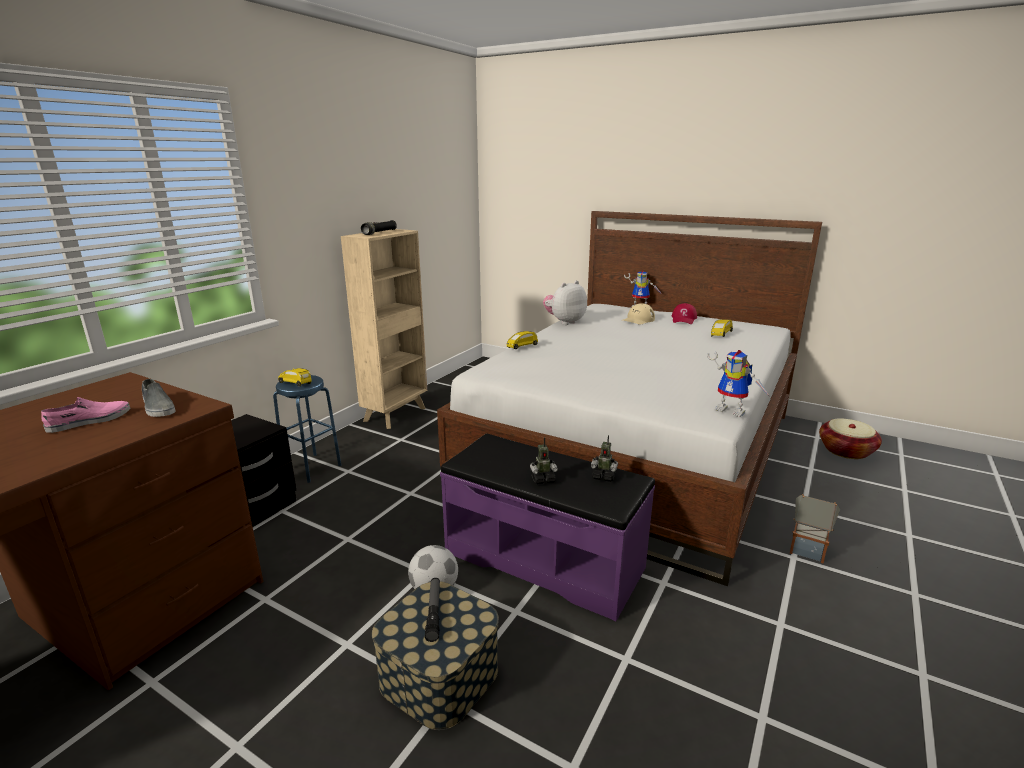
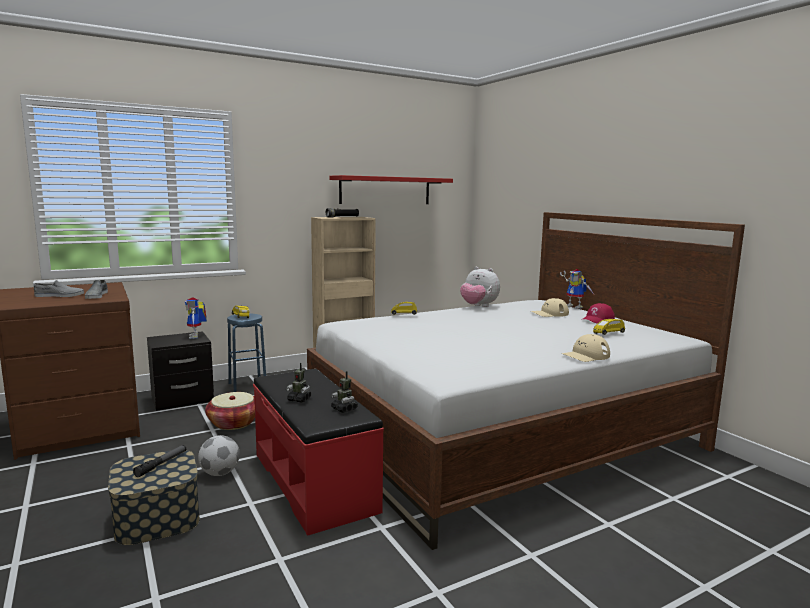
camera: 30 degrees right, 10 degrees down
pink shoe [41,397,130,433] -> grey shoe [34,280,84,297]
purple bench [440,433,655,621] -> red bench [253,369,384,536]
plush toy [543,281,587,325] -> plush toy turned 135 degrees counterclockwise [460,267,500,307]
toy robot [707,350,769,417] -> toy robot moved to [185,297,207,339]
toy house [790,494,840,564] -> none
basket [819,418,882,459] -> basket moved to [205,392,255,430]
none -> red shelf [329,175,453,204]
none -> beige cap [562,334,610,362]

